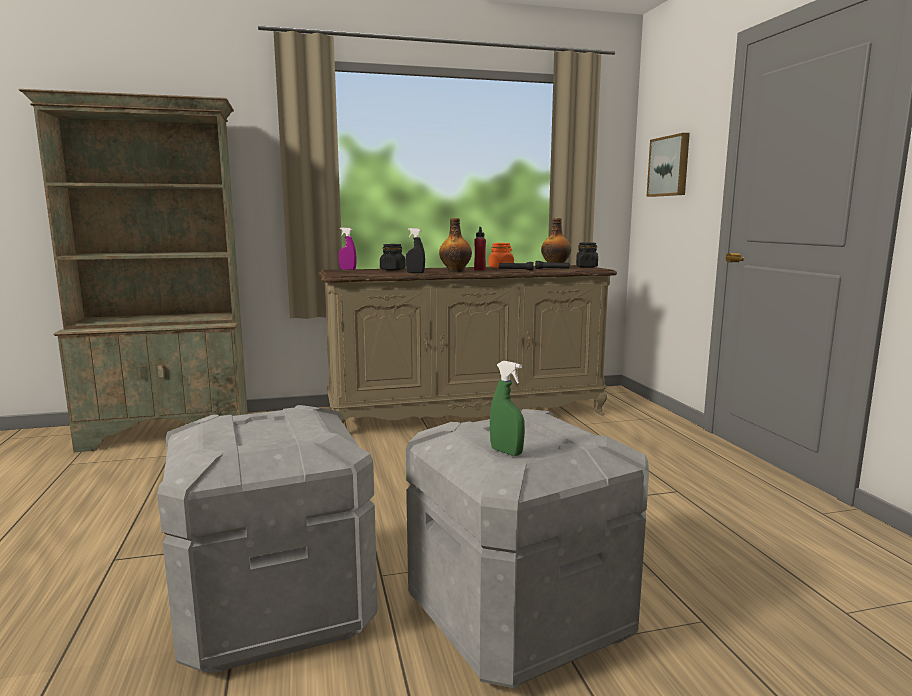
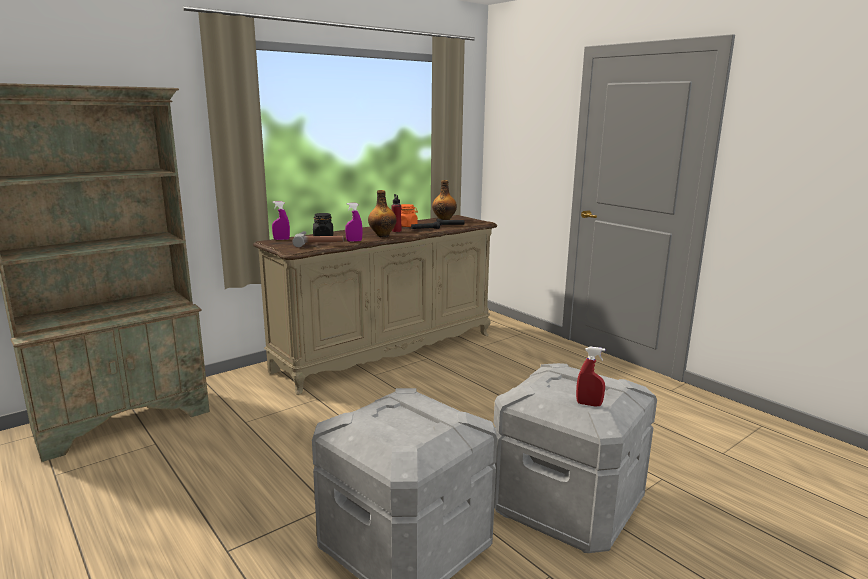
camera: 25 degrees left, 5 degrees up
black spray bottle [406,228,425,273] -> purple spray bottle [345,203,363,242]
green spray bottle [490,361,525,456] -> red spray bottle [576,347,605,407]
black jar [576,242,598,268] -> none
picture [647,133,690,197] -> none
none -> hammer [292,231,344,247]

